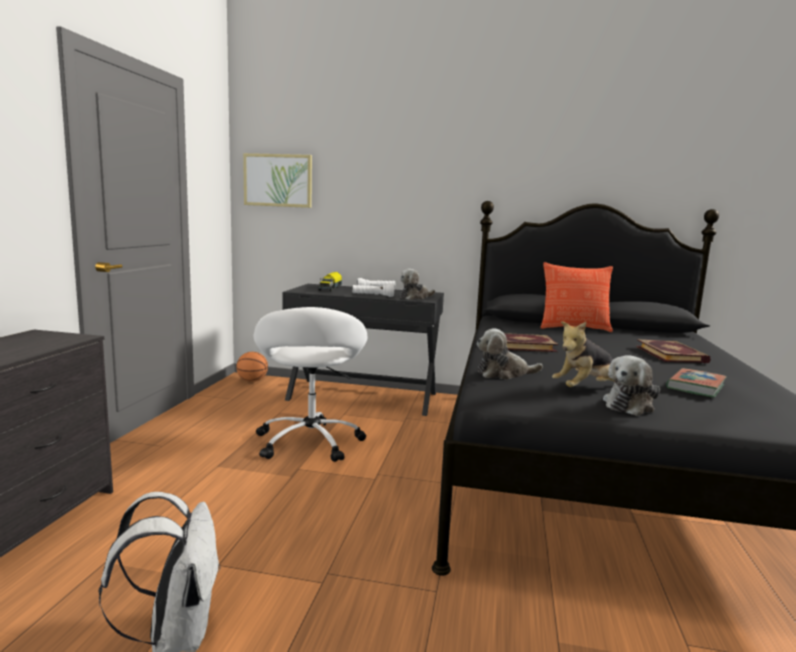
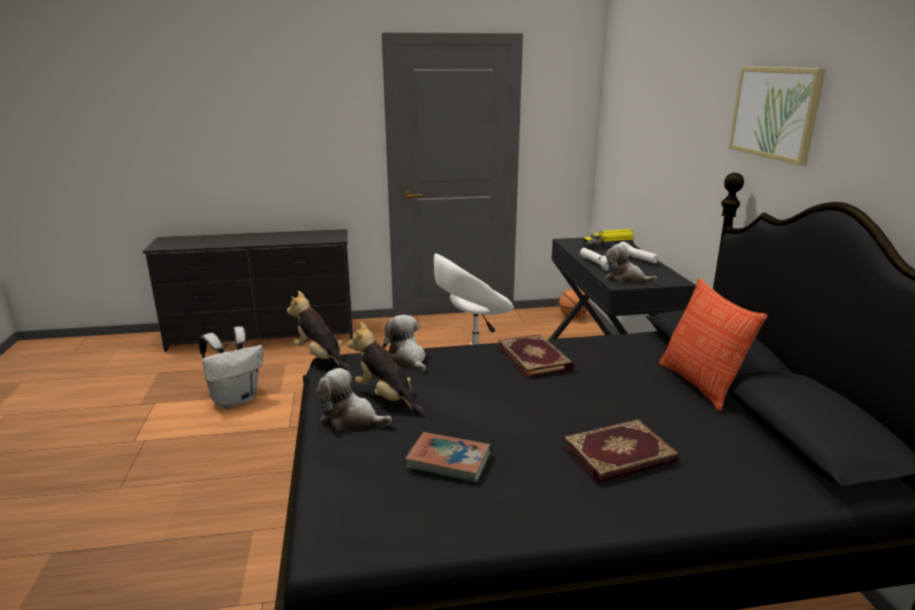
camera: 70 degrees right, 10 degrees up
picture [243,153,312,208] -> picture moved to [729,66,826,166]
none -> plush toy [287,291,352,372]

